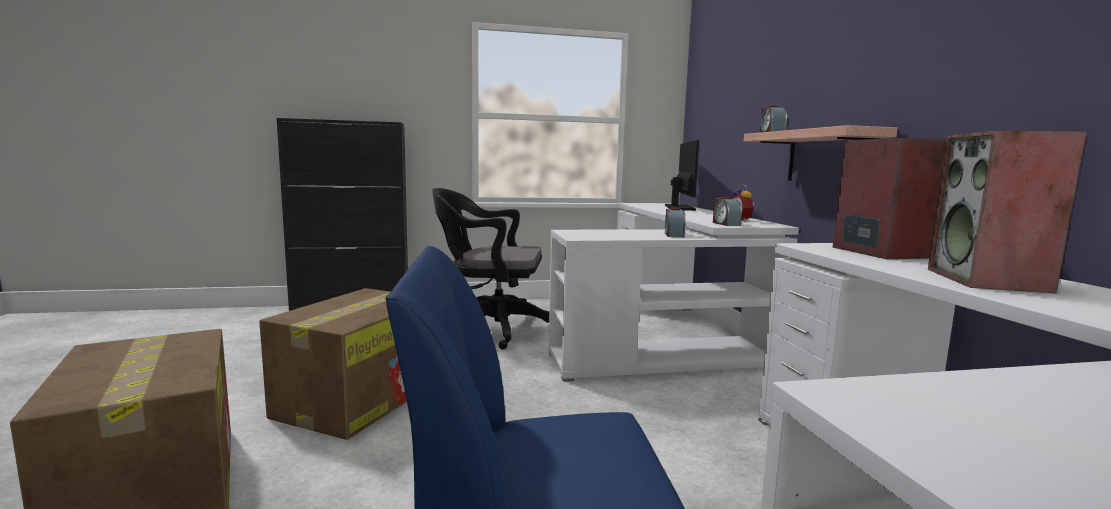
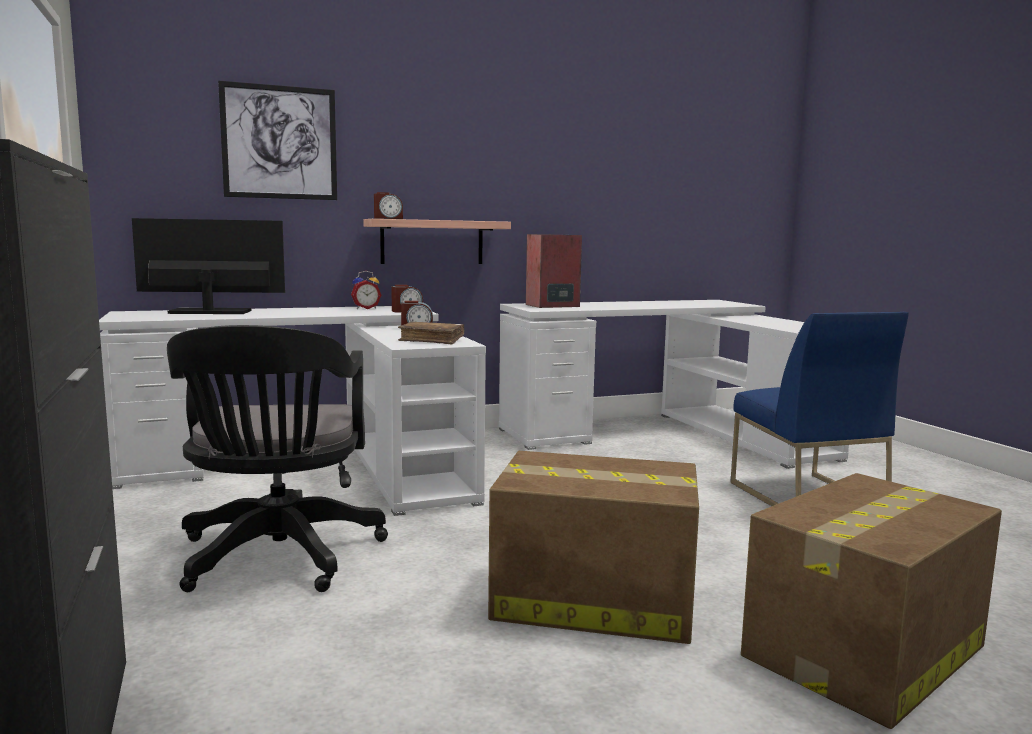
camera: 100 degrees left, 0 degrees up
speaker [928,131,1087,293] -> none
none -> picture [218,81,337,200]
none -> brown book [398,322,464,344]

